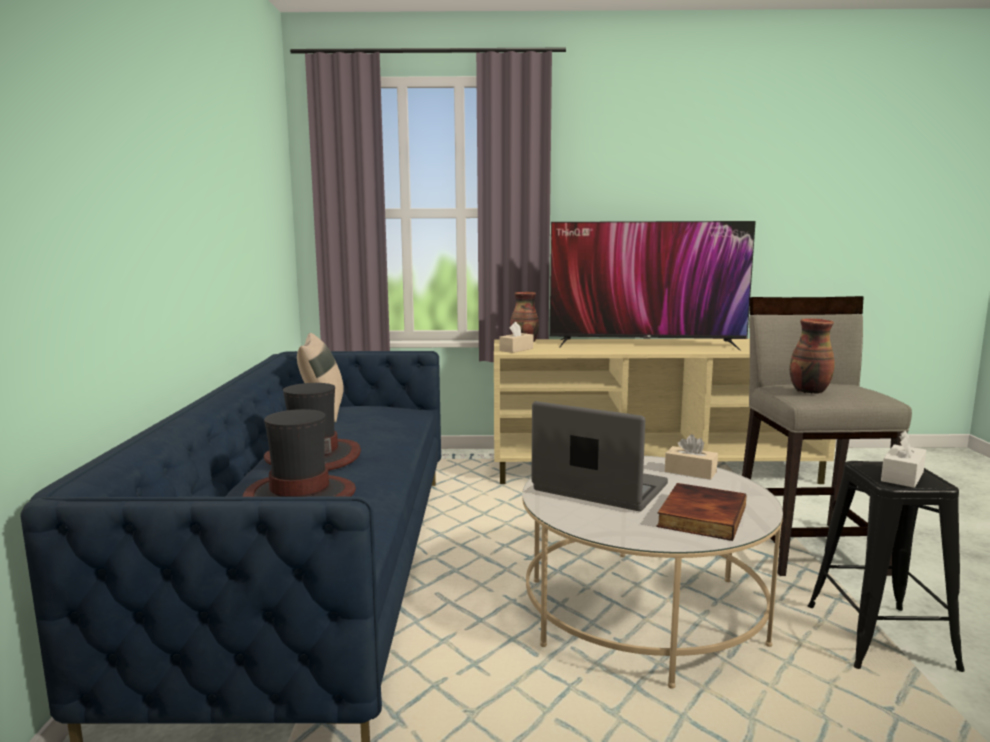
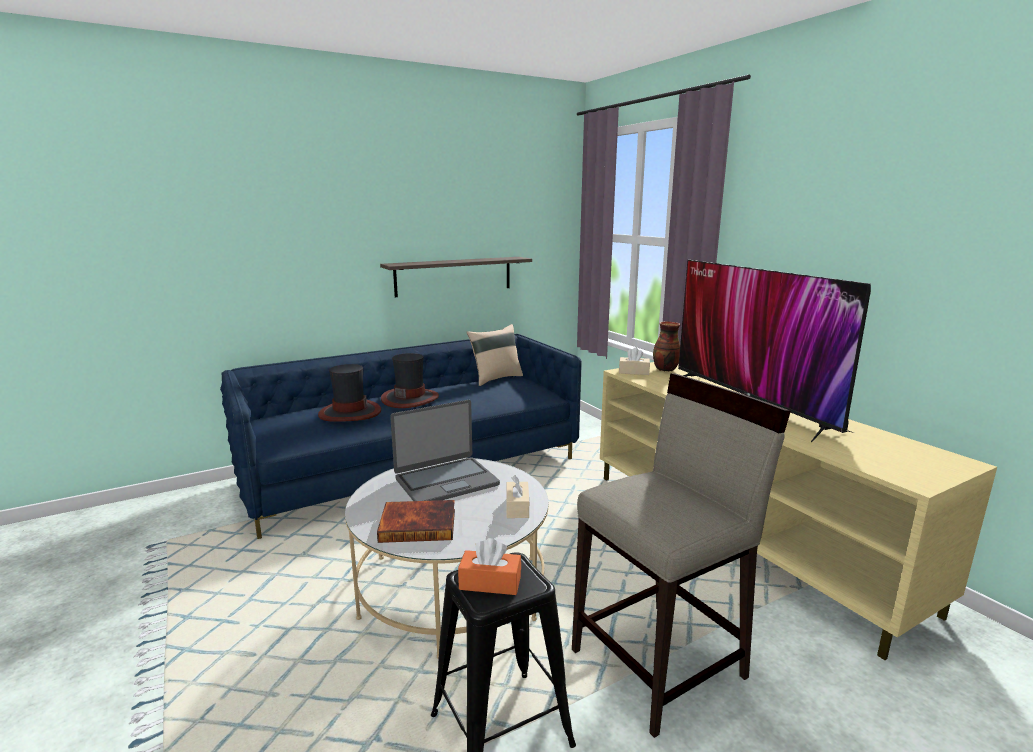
camera: 60 degrees right, 5 degrees up
laptop [532,401,668,511] -> laptop turned 60 degrees clockwise [390,400,500,501]
vase [789,318,835,394] -> none
white tissue box [881,431,926,488] -> orange tissue box [458,538,521,595]
none -> shelf [380,257,532,297]

